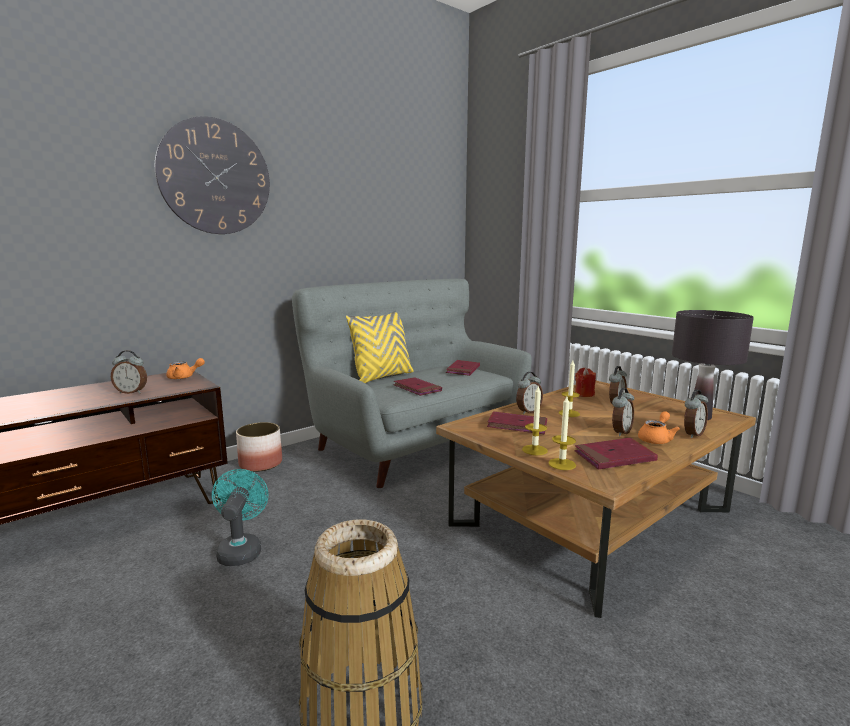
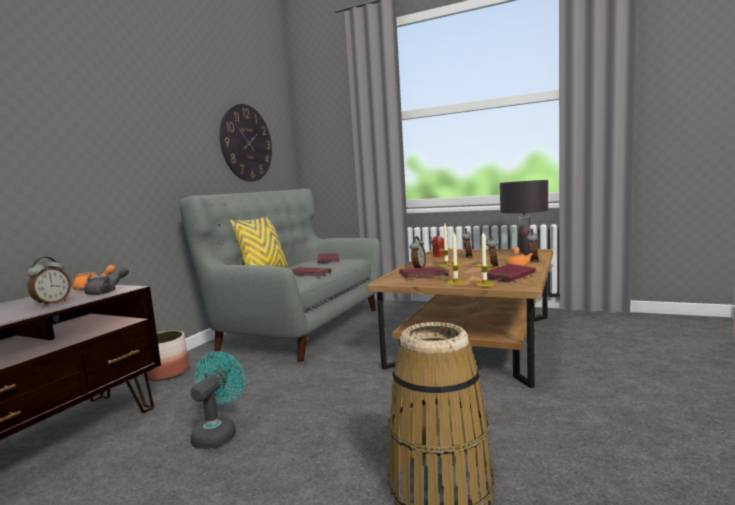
camera: 25 degrees left, 5 degrees down
alarm clock [111,350,147,394] -> alarm clock turned 45 degrees counterclockwise [27,257,71,306]
wall clock [155,116,270,234] -> wall clock moved to [220,104,272,182]
turquoise fan [212,469,268,566] -> turquoise fan turned 45 degrees clockwise [190,351,245,449]
none -> grey teapot [84,267,129,295]

